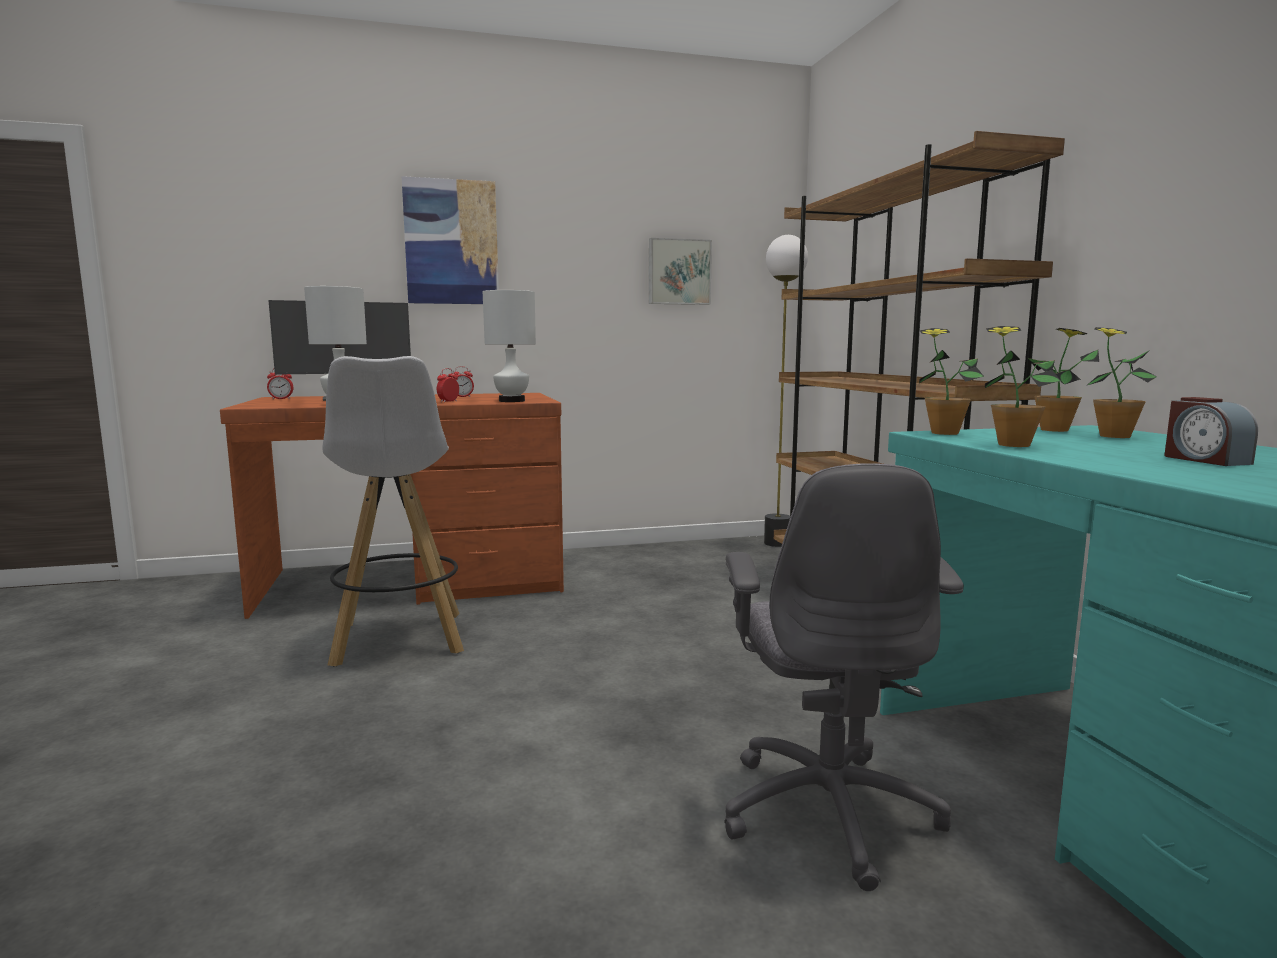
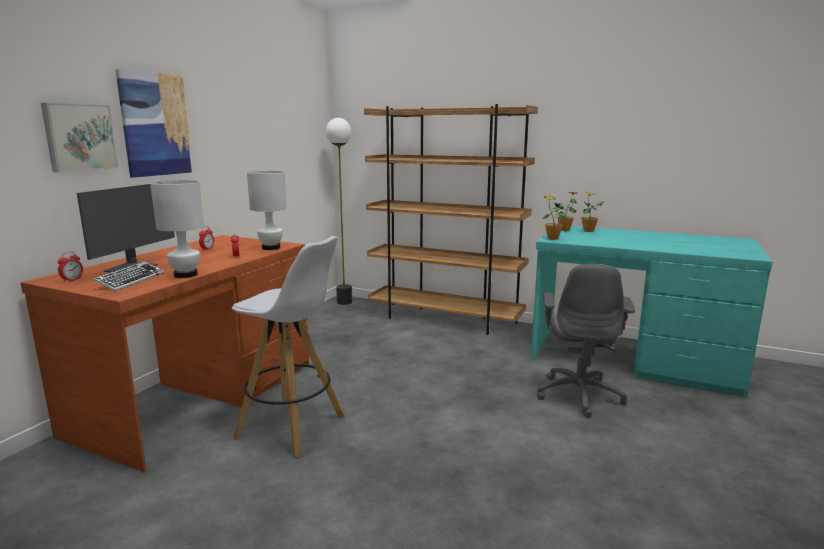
camera: 50 degrees left, 5 degrees up
picture [649,238,712,305] -> picture moved to [41,103,119,172]
grey office chair [724,464,964,891] -> grey office chair turned 60 degrees clockwise [537,264,635,418]
potted plant [985,326,1061,447] -> none
alarm clock [1164,397,1258,466] -> none
none -> keyboard [93,261,164,291]

